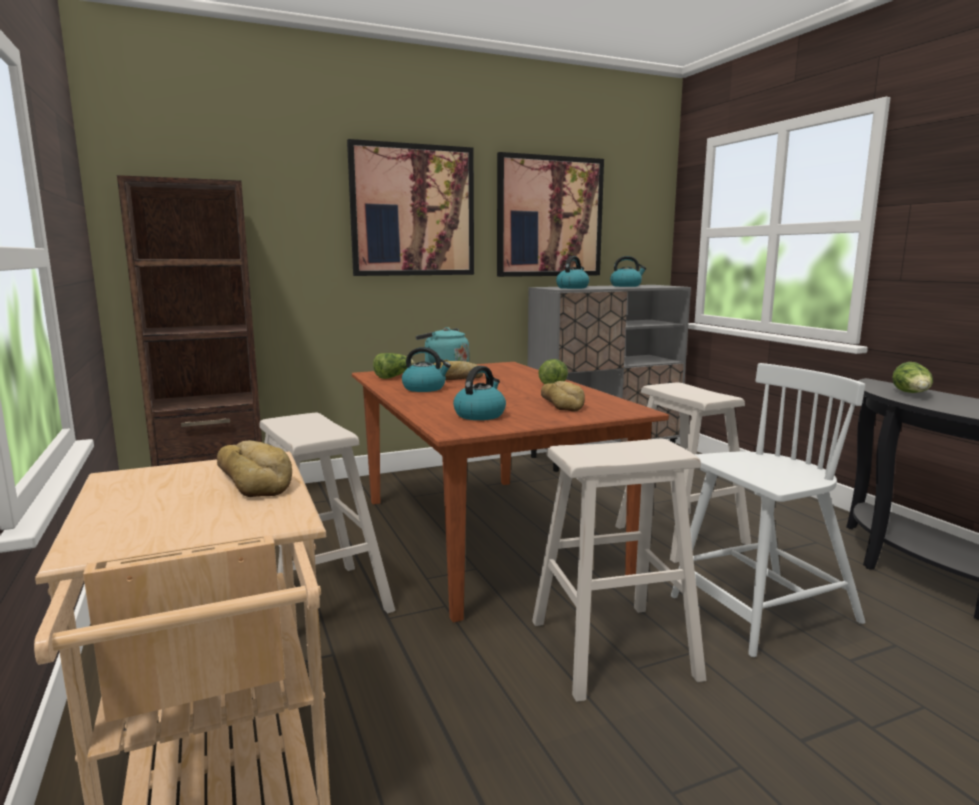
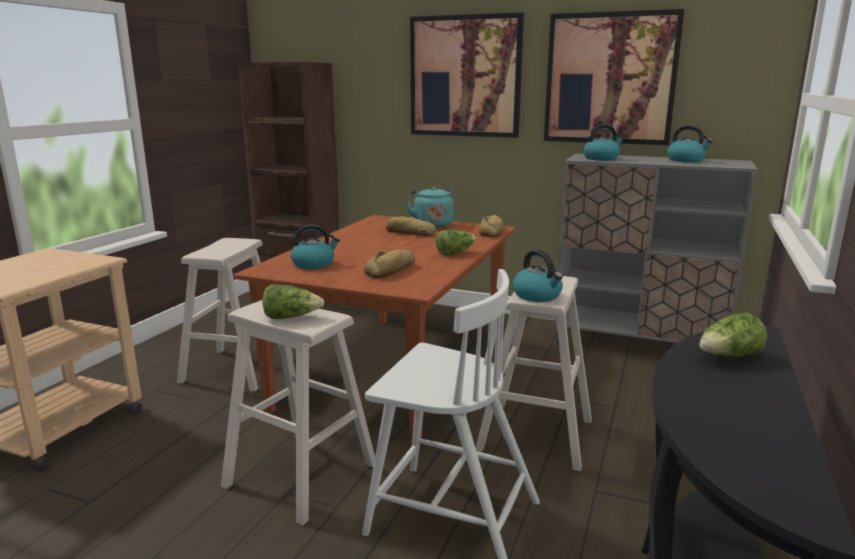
camera: 45 degrees right, 5 degrees up
bread [217,440,292,497] -> bread moved to [479,215,503,237]
lettuce [373,353,415,379] -> lettuce moved to [263,284,324,319]
kettle [402,347,451,392] -> kettle moved to [513,250,563,302]

